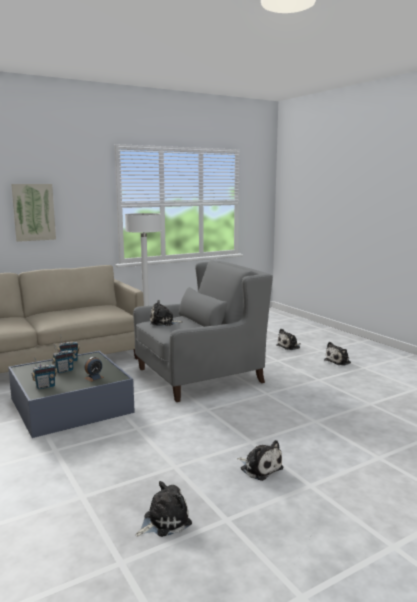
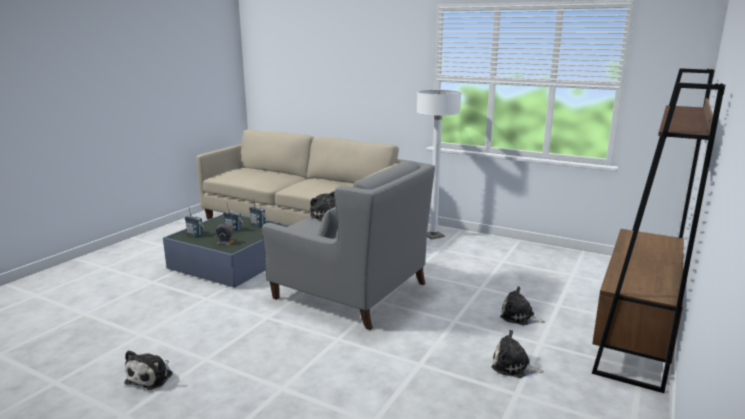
camera: 60 degrees right, 5 degrees up
picture [11,184,56,242] -> none
plush toy [136,481,192,537] -> none
none -> brown bookcase [592,68,725,393]

